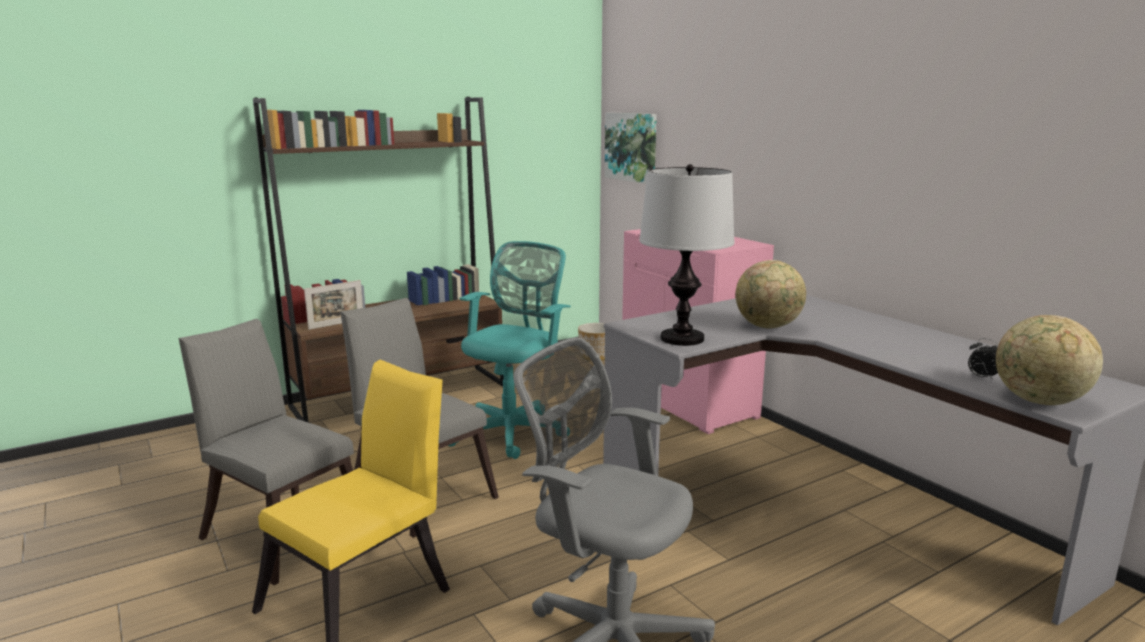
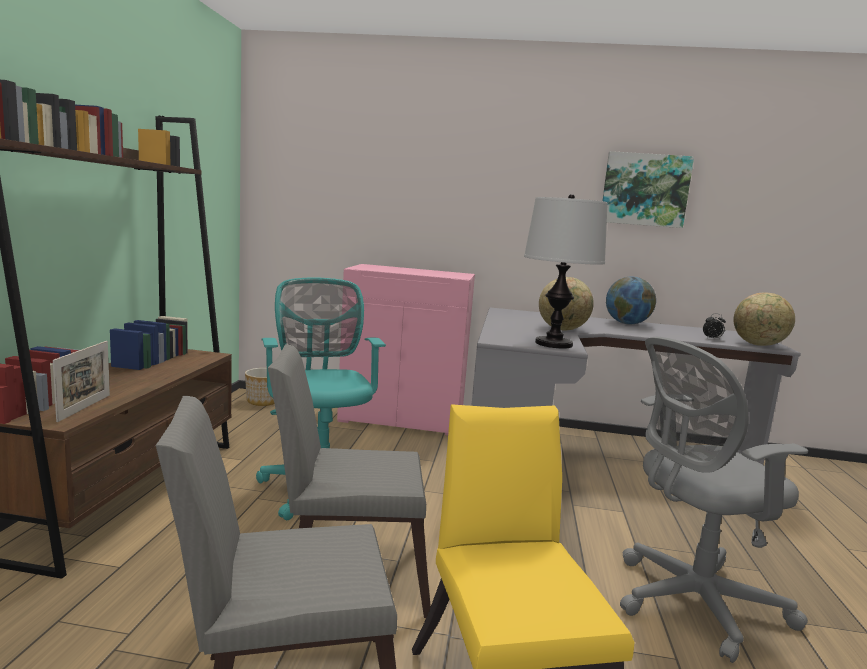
camera: 50 degrees left, 5 degrees down
picture [605,112,657,184] -> picture moved to [602,151,694,228]
none -> globe [606,277,656,325]

